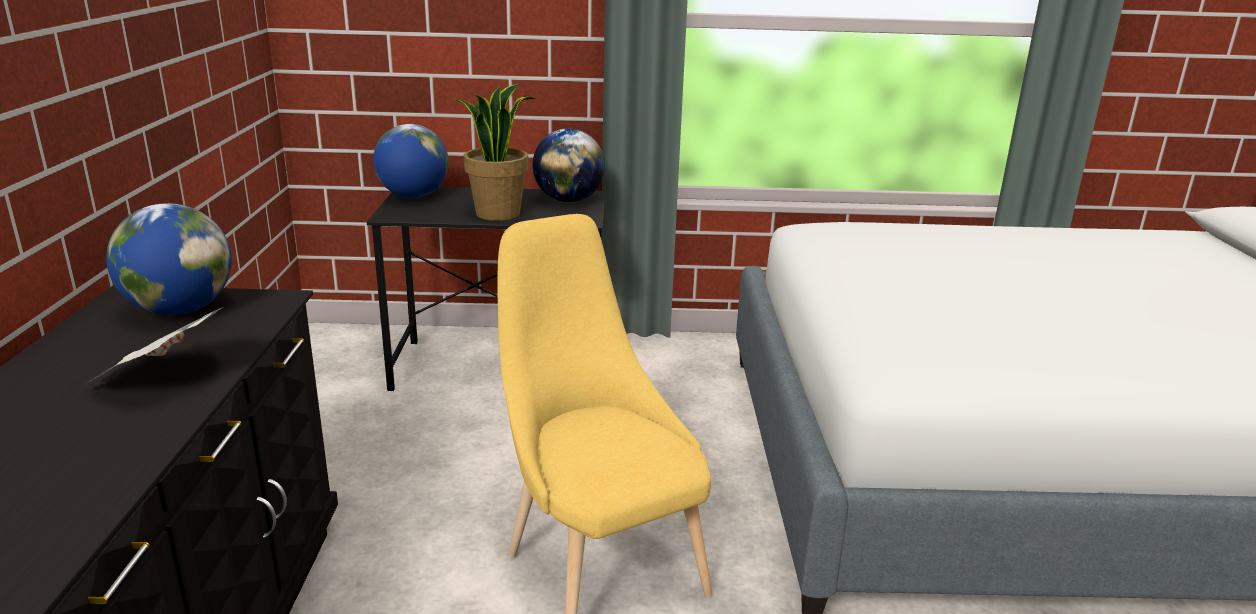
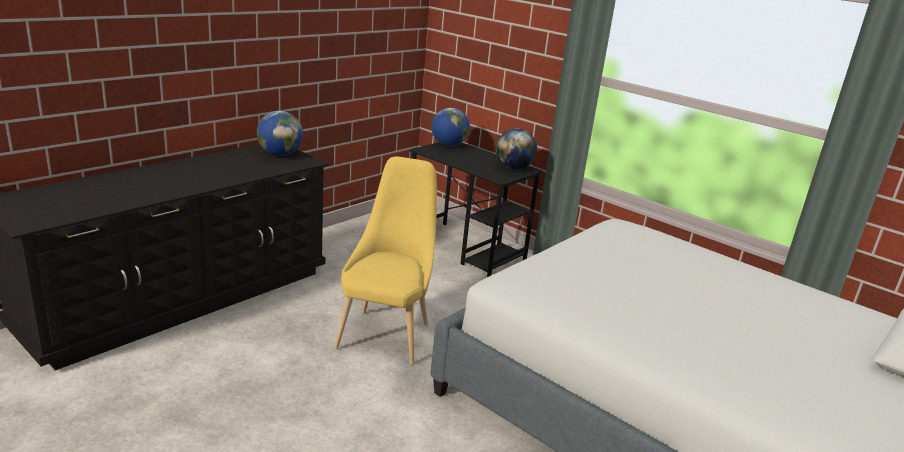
camera: 40 degrees right, 0 degrees up
newspaper [88,307,224,382] -> none
potted plant [454,84,535,221] -> none

